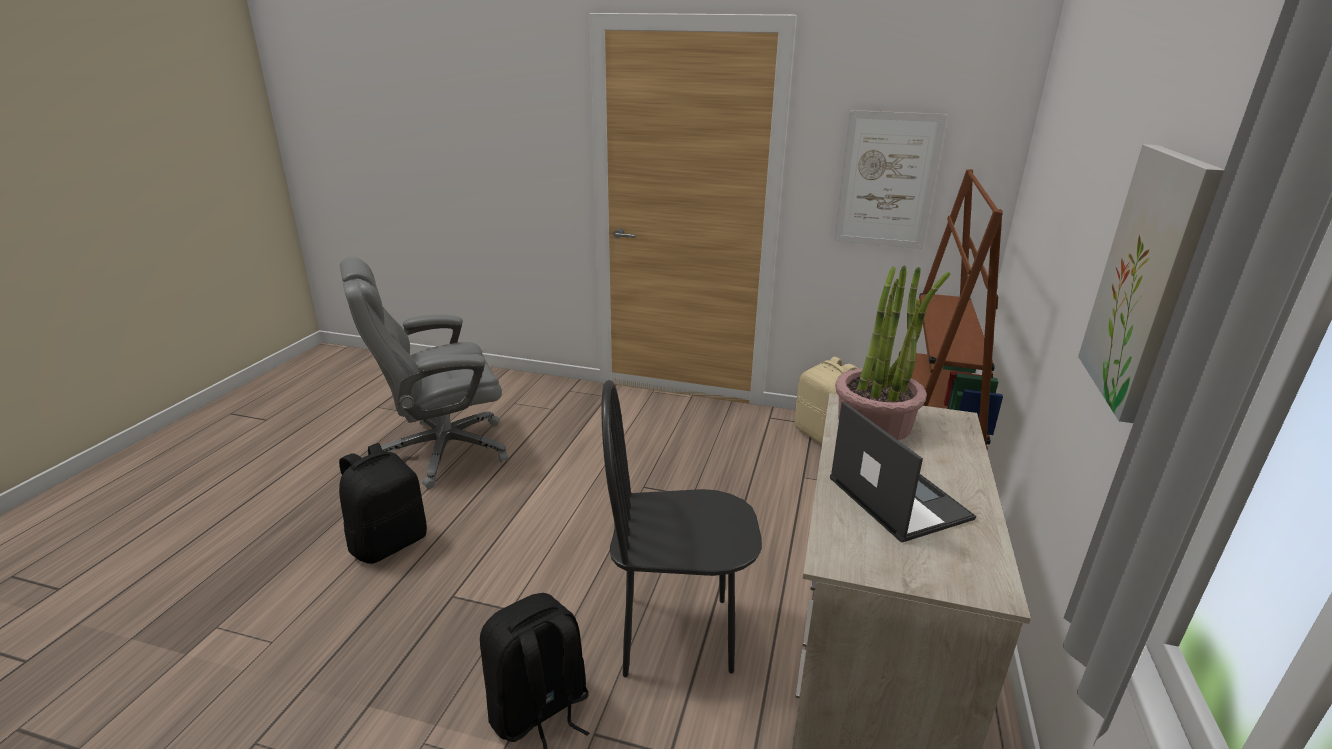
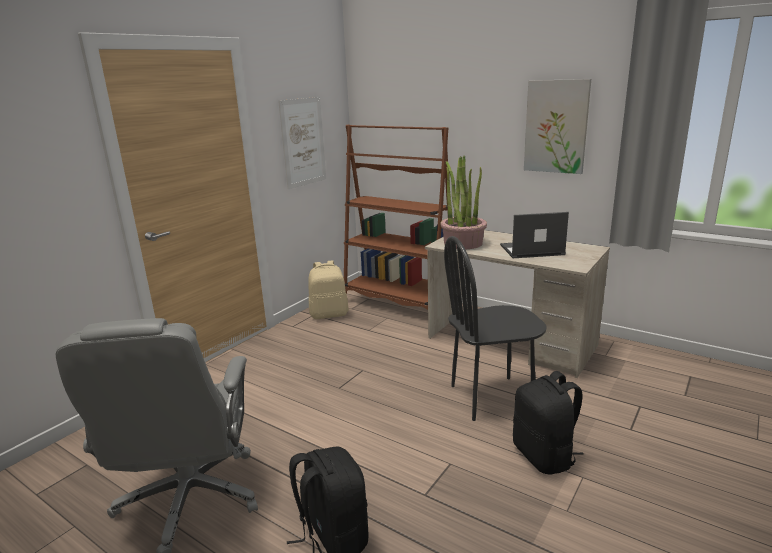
camera: 70 degrees left, 5 degrees down
black chair [601,380,762,677] -> black chair turned 60 degrees clockwise [444,236,547,421]

